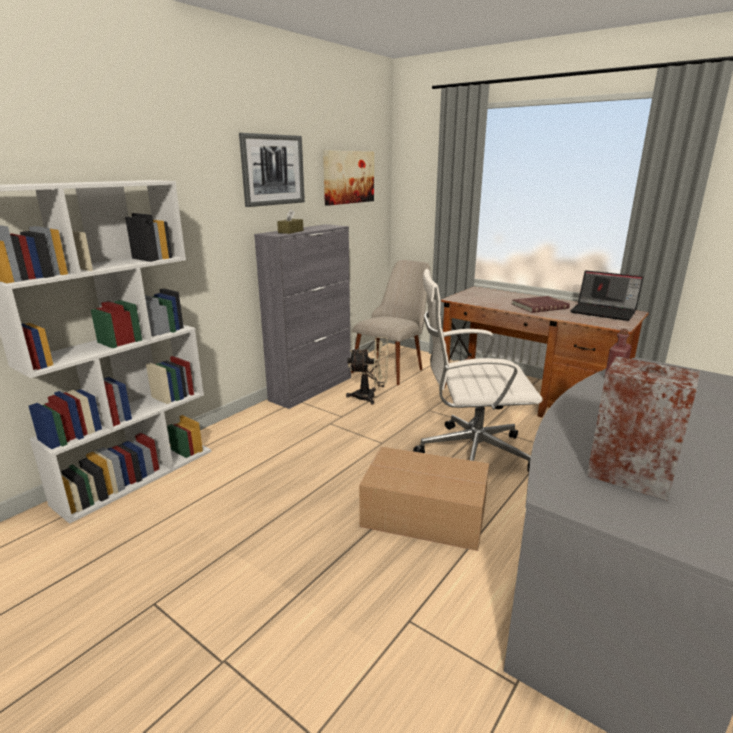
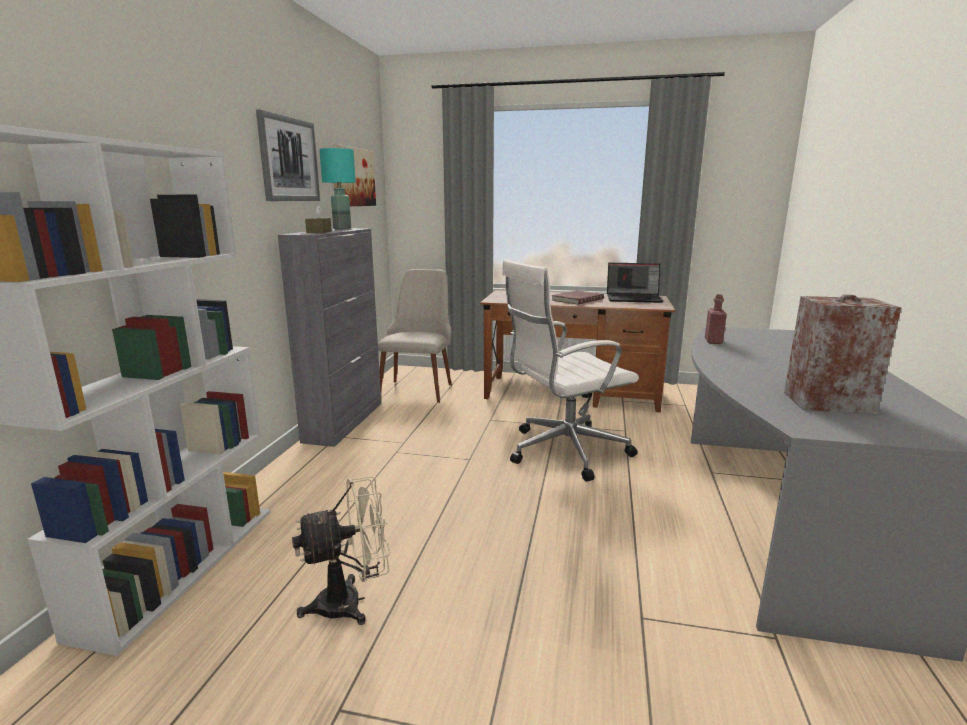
camera: 25 degrees left, 5 degrees down
beige fan [346,337,388,405] -> beige fan moved to [292,476,390,625]
cardboard box [359,446,489,551] -> none
none -> turquoise table lamp [319,148,356,229]

